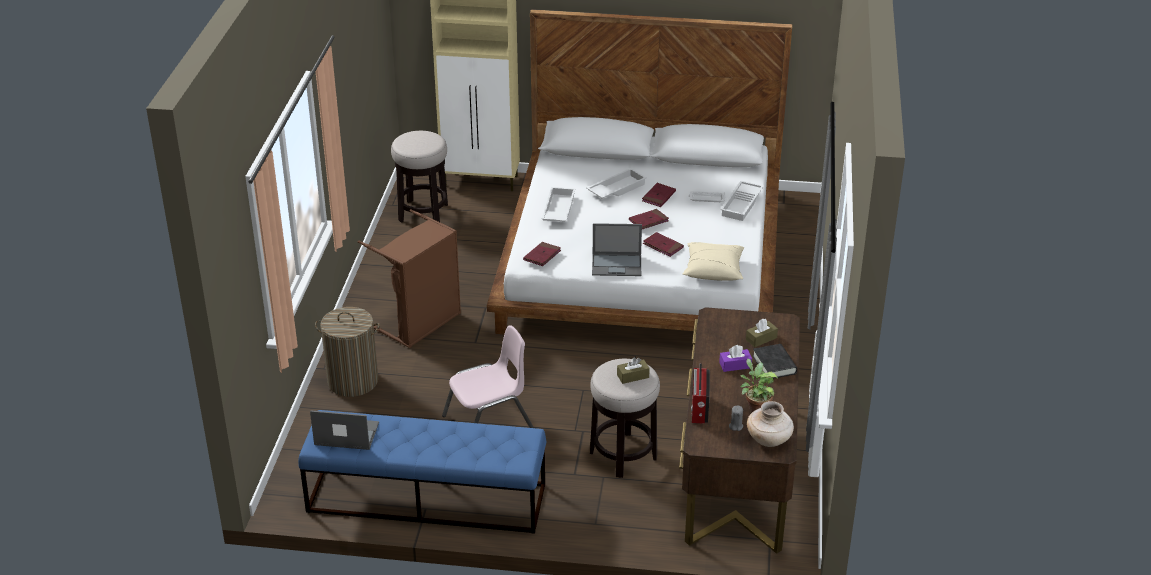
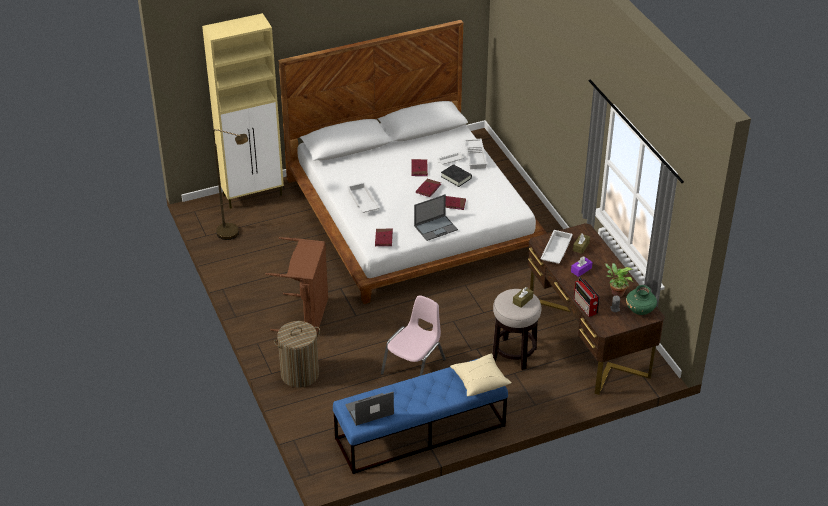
camera: 30 degrees left, 5 degrees up
stool [391,131,448,223] -> brown floor lamp [213,129,248,240]
white tray [586,168,646,199] -> white tray moved to [540,230,573,264]
beige pillow [683,242,744,281] -> beige pillow moved to [450,354,512,396]
beige vase [747,401,794,447] -> green vase [626,285,657,315]
black book [753,344,797,379] -> black book moved to [441,164,472,187]

